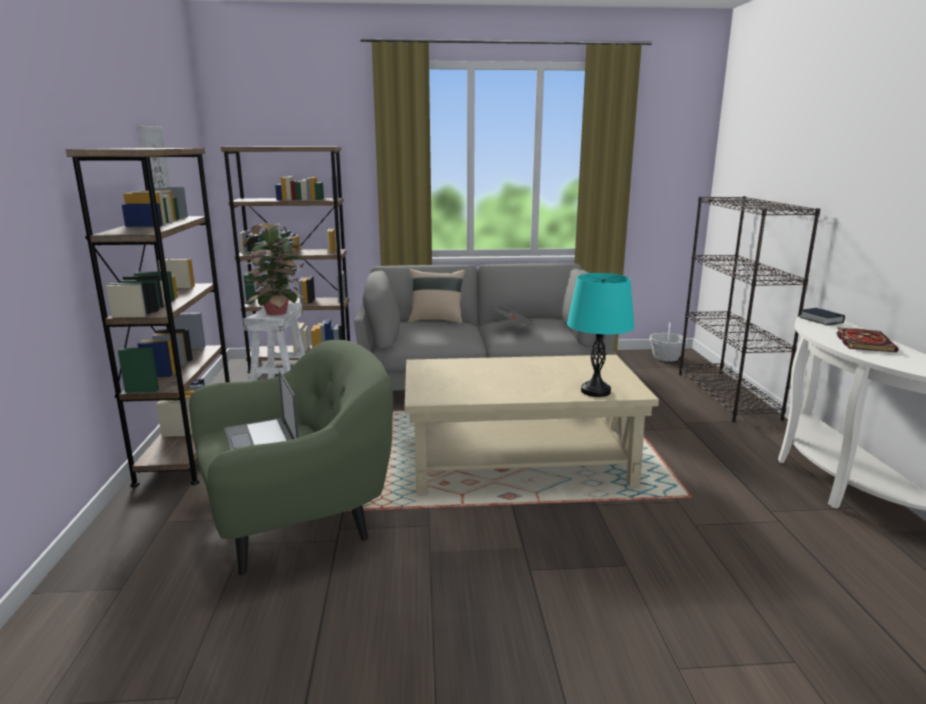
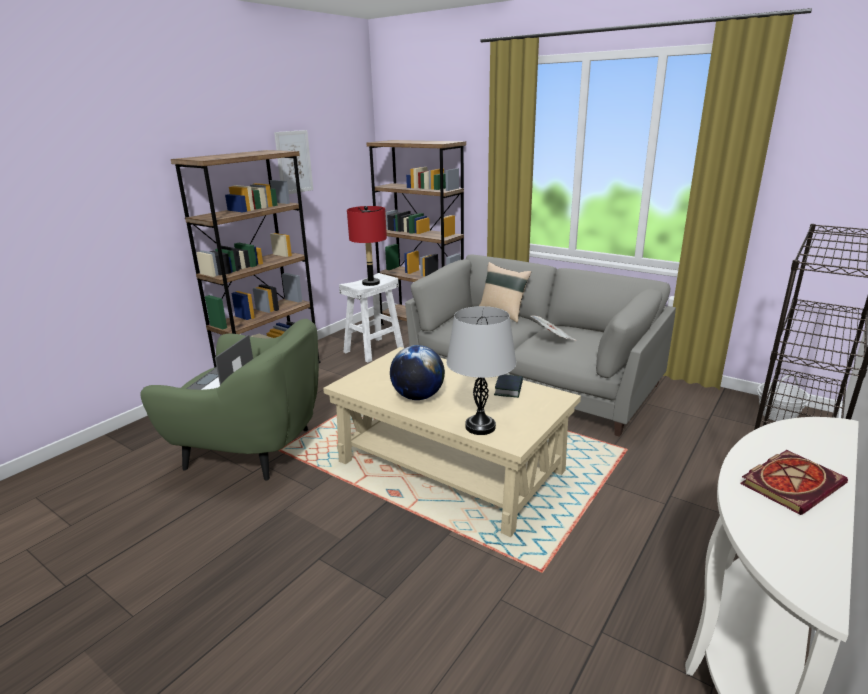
camera: 40 degrees right, 5 degrees up
potted plant [241,223,307,315] -> red table lamp [347,206,387,286]
turquoise table lamp [567,273,635,397] -> grey table lamp [446,306,516,435]
book [799,308,845,325] -> book moved to [494,374,523,398]
none -> globe [390,345,445,400]

